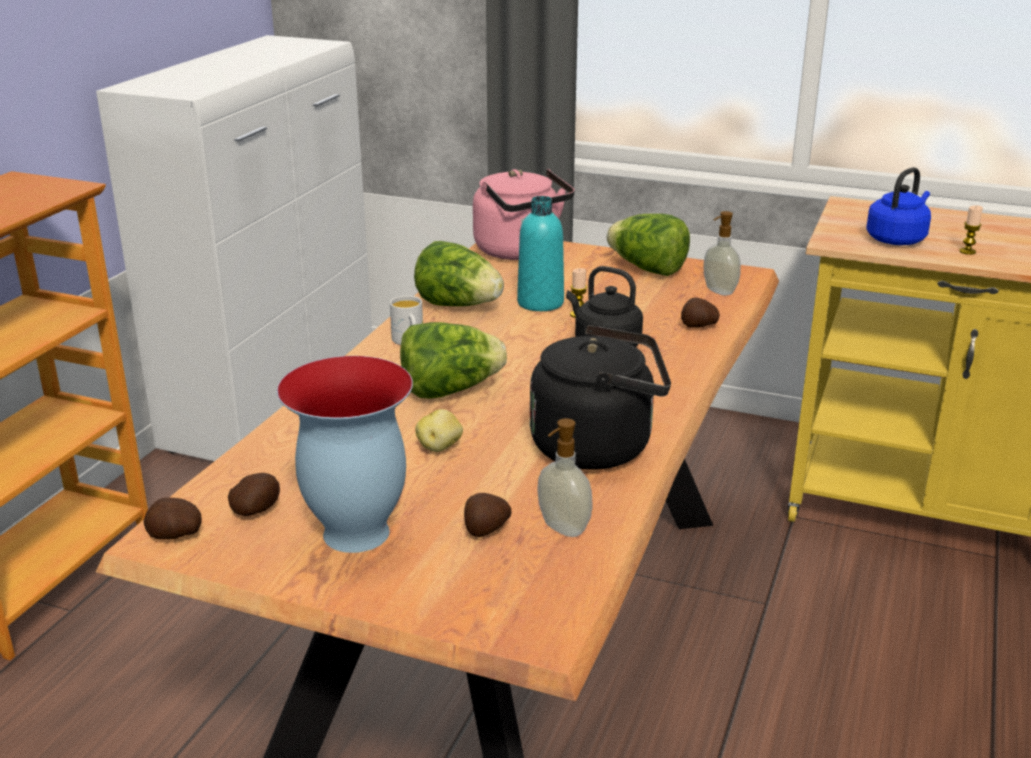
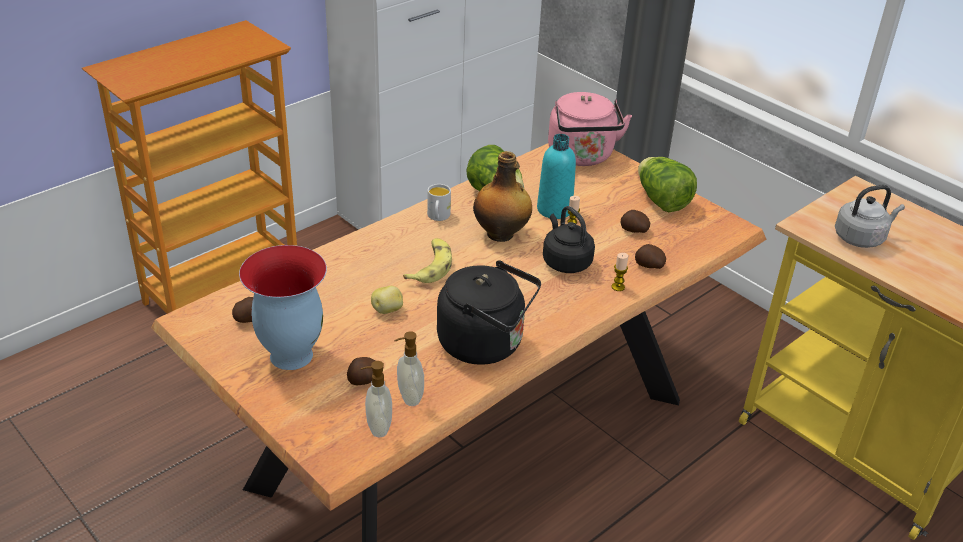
camera: 25 degrees right, 10 degrees up
potato [143,497,202,539] -> potato moved to [621,210,650,233]
lettuce [400,322,507,399] -> banana [403,238,452,283]
soap dispenser [704,211,741,296] -> soap dispenser moved to [361,361,392,437]
blue kettle [866,167,931,245] -> grey kettle [835,185,905,248]
candle [959,205,983,255] -> candle moved to [611,253,628,291]
none -> bottle [473,151,532,242]

